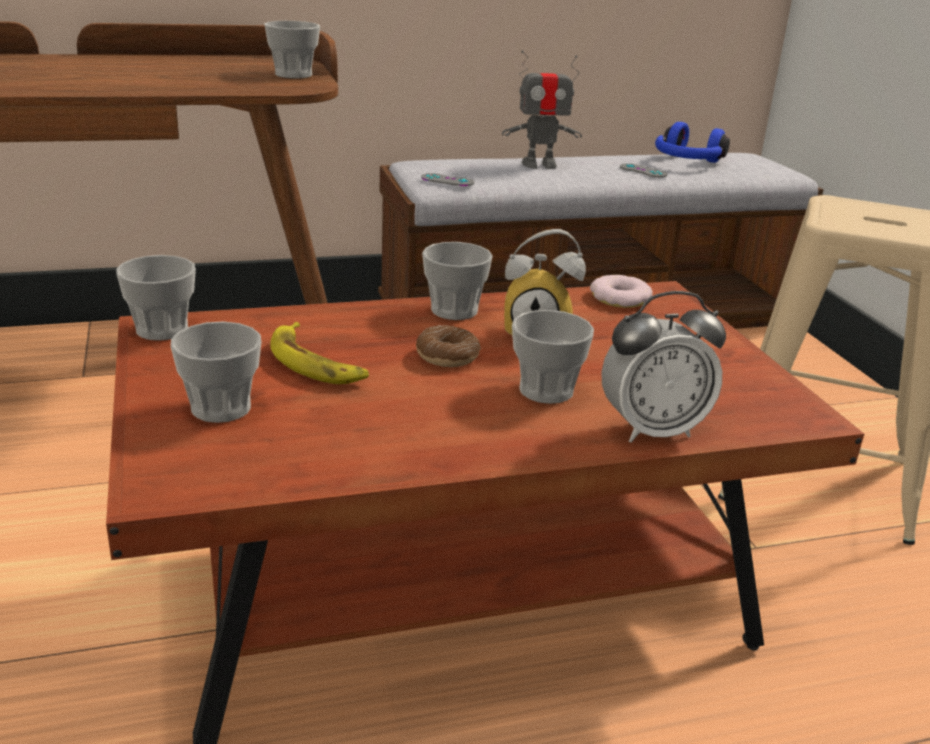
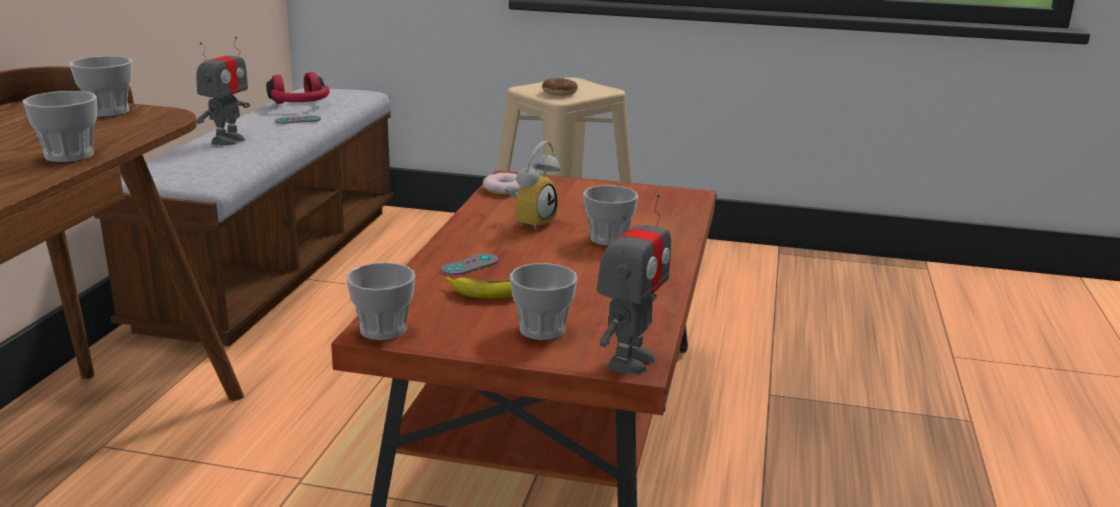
camera: 60 degrees left, 5 degrees down
donut [416,326,481,367] -> donut moved to [542,78,578,96]
grey game controller [421,173,474,186] -> grey game controller moved to [441,253,499,275]
cup [422,242,493,320] -> cup moved to [23,91,97,162]
alarm clock [601,291,726,443] -> none
blue headphones [655,122,730,163] -> red headphones [267,72,330,104]
none -> toy robot [597,194,671,375]

